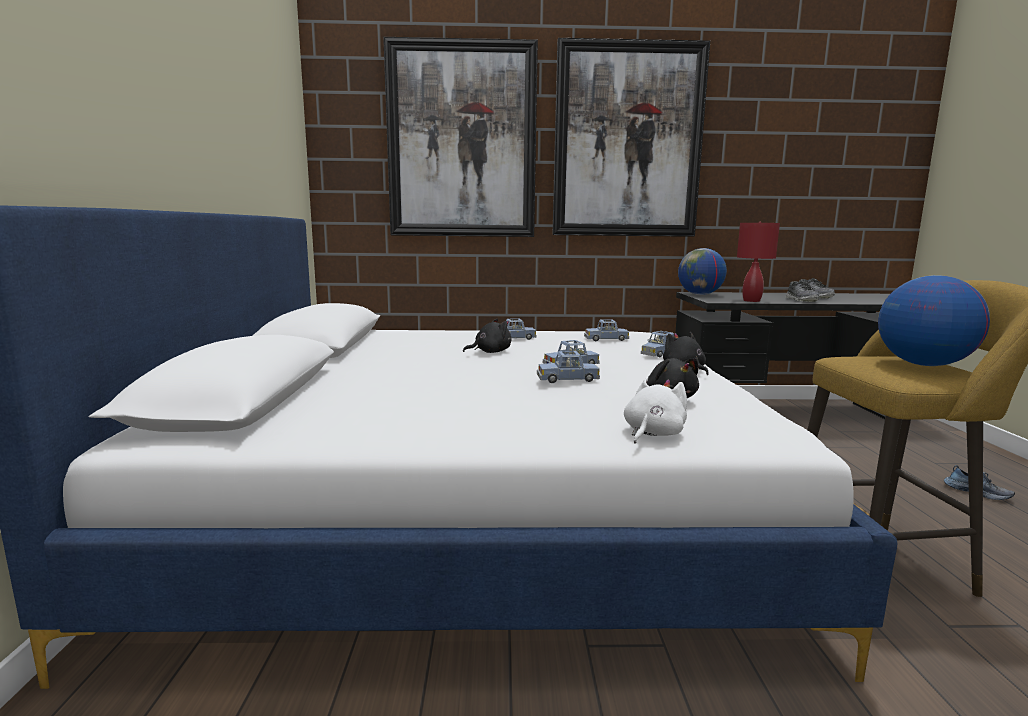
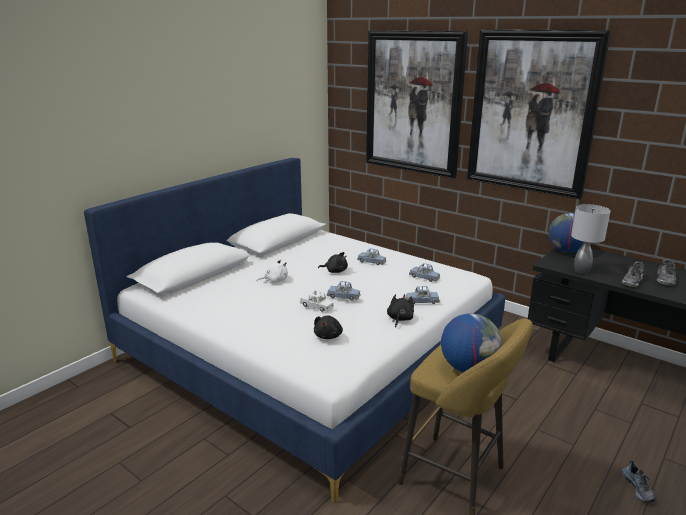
camera: 40 degrees right, 10 degrees up
blue toy car [537,351,600,383] -> white toy car [300,290,334,312]
white plush toy [624,377,687,444] -> white plush toy moved to [257,259,288,283]
red table lamp [737,222,780,302] -> grey table lamp [571,204,610,274]

